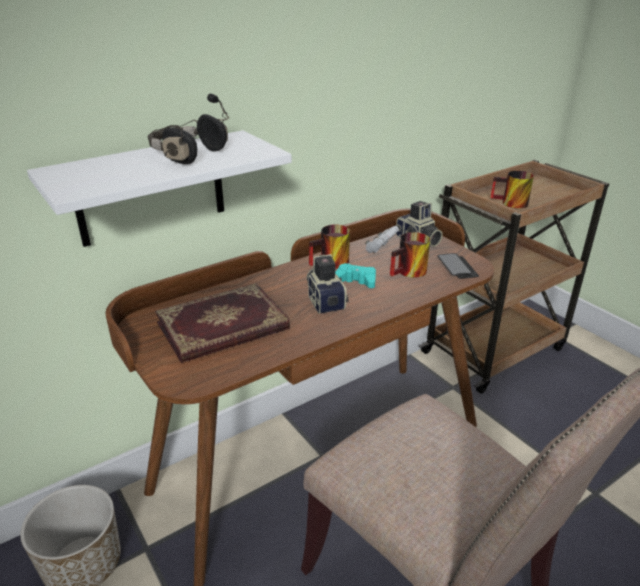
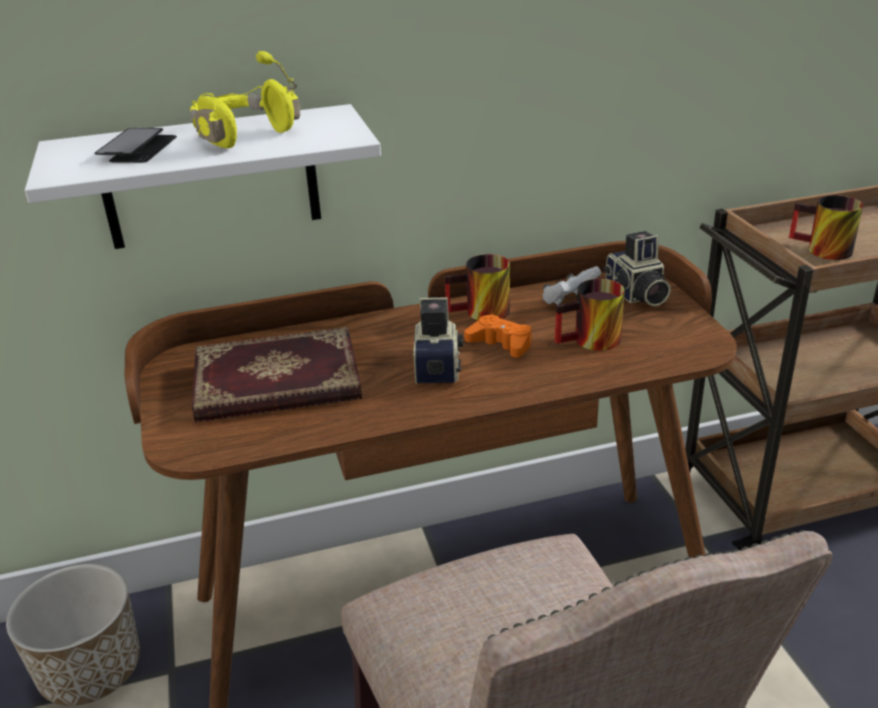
camera: 20 degrees right, 0 degrees up
black headphones [147,94,229,164] -> yellow headphones [190,51,300,148]
turquoise game controller [335,263,376,288] -> orange game controller [464,314,531,358]
phone [437,253,479,279] -> phone moved to [94,128,177,163]

